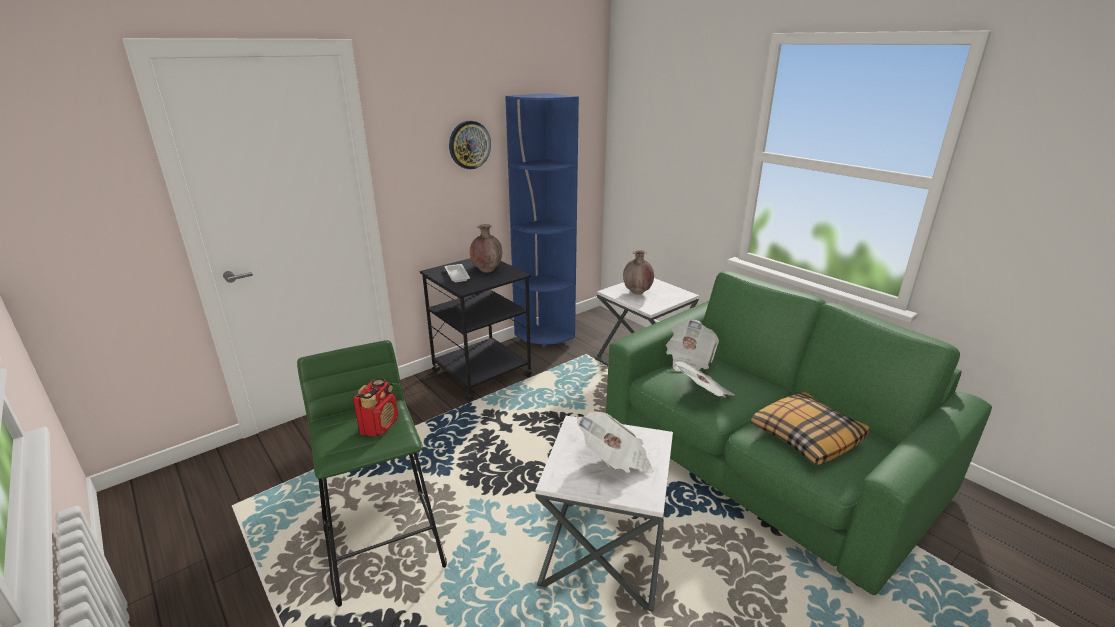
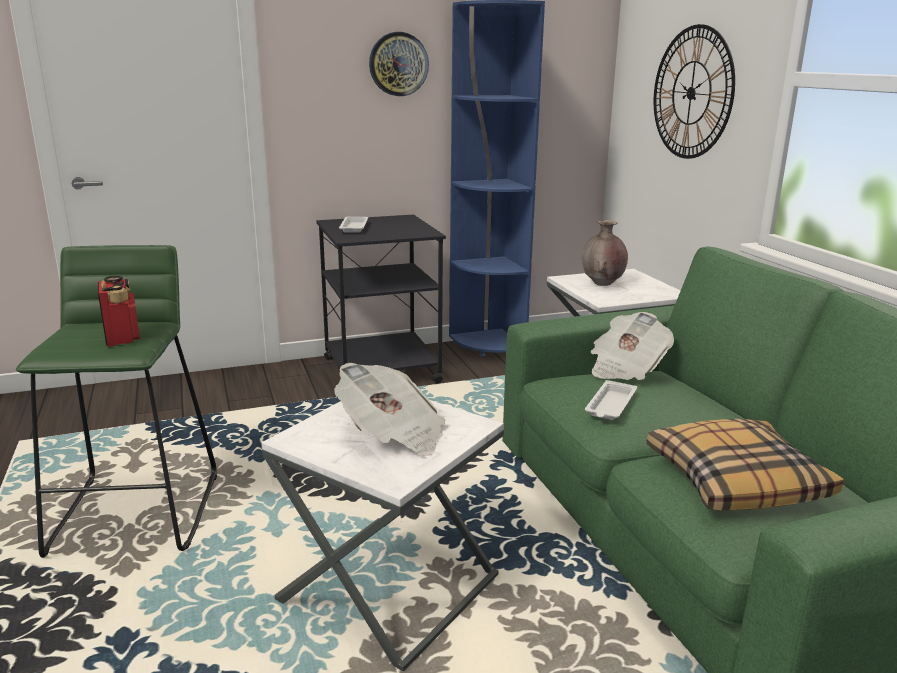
camera: 20 degrees right, 5 degrees down
radio [353,378,398,437] -> radio turned 60 degrees counterclockwise [98,276,140,347]
brown vase [470,224,503,273] -> none
newspaper [675,361,734,397] -> white tray [585,380,637,420]
none -> wall clock [654,24,735,159]

